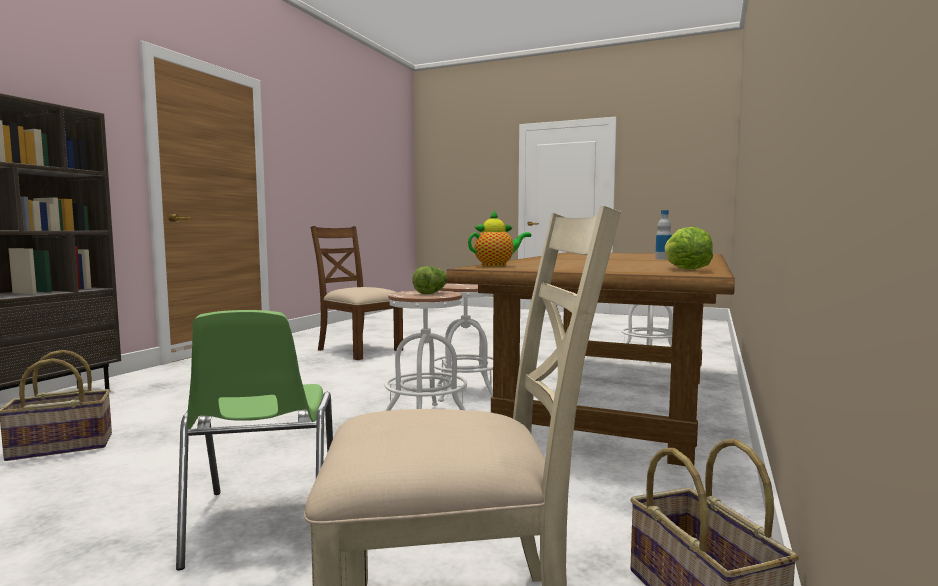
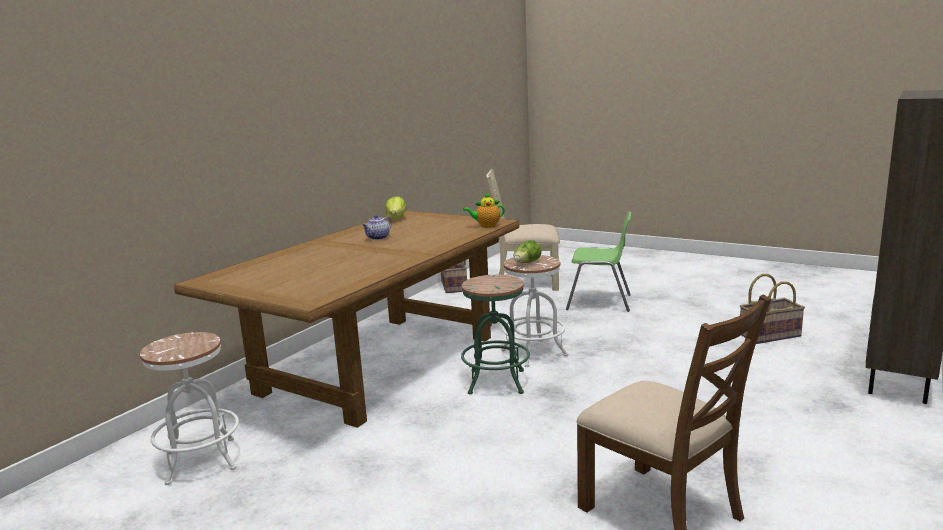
camera: 170 degrees left, 10 degrees up
green chair [176,310,333,570] -> green chair turned 105 degrees clockwise [566,211,631,312]
white stool [434,283,493,402] -> green stool [461,275,530,394]
bottle [655,210,672,260] -> none
none -> teapot [362,215,392,240]

